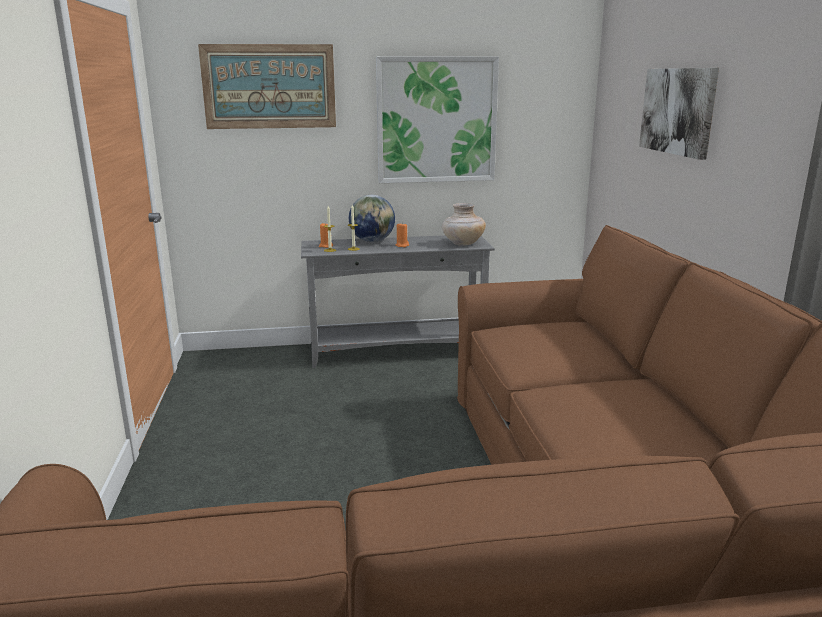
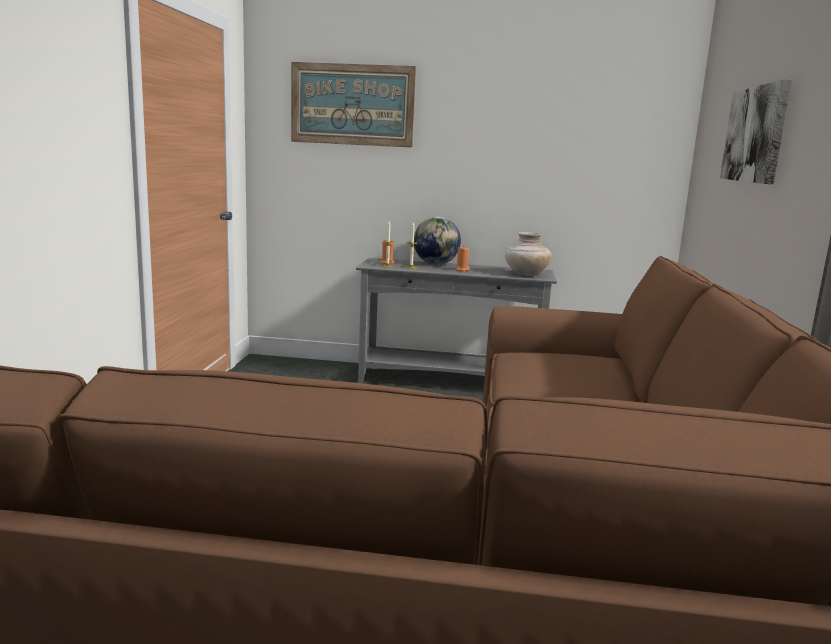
camera: 15 degrees right, 5 degrees down
picture [376,56,499,183] -> none

